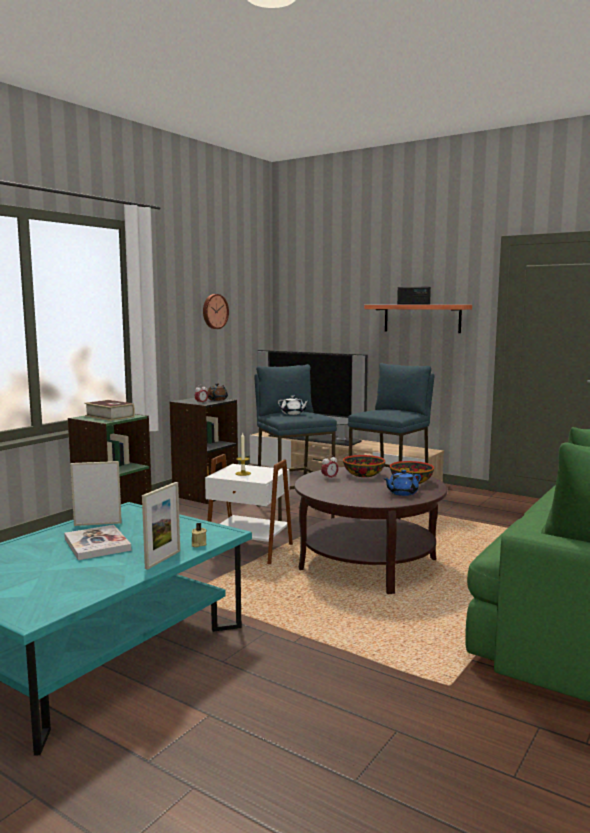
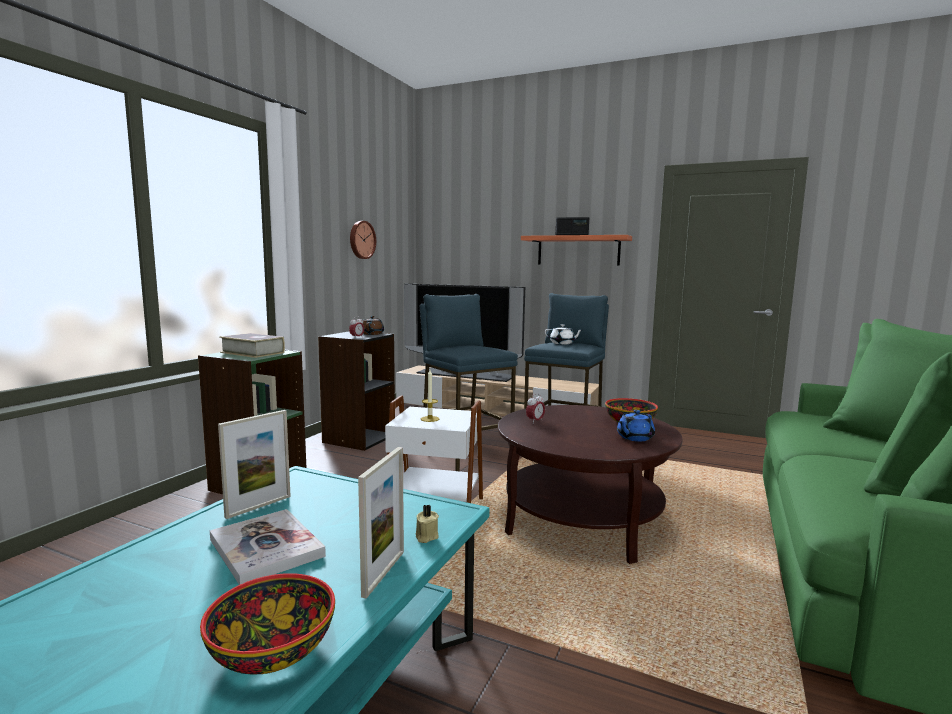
camera: 10 degrees left, 0 degrees up
picture frame [70,461,122,526] -> picture frame turned 150 degrees clockwise [218,410,291,519]
white teapot [278,395,309,415] -> white teapot moved to [545,324,582,344]
bowl [343,455,385,477] -> bowl moved to [200,573,335,674]

